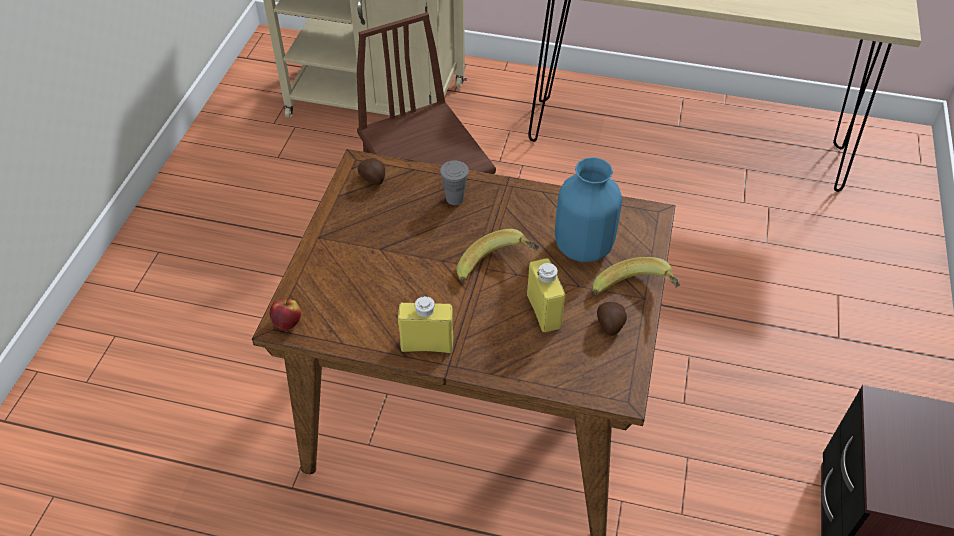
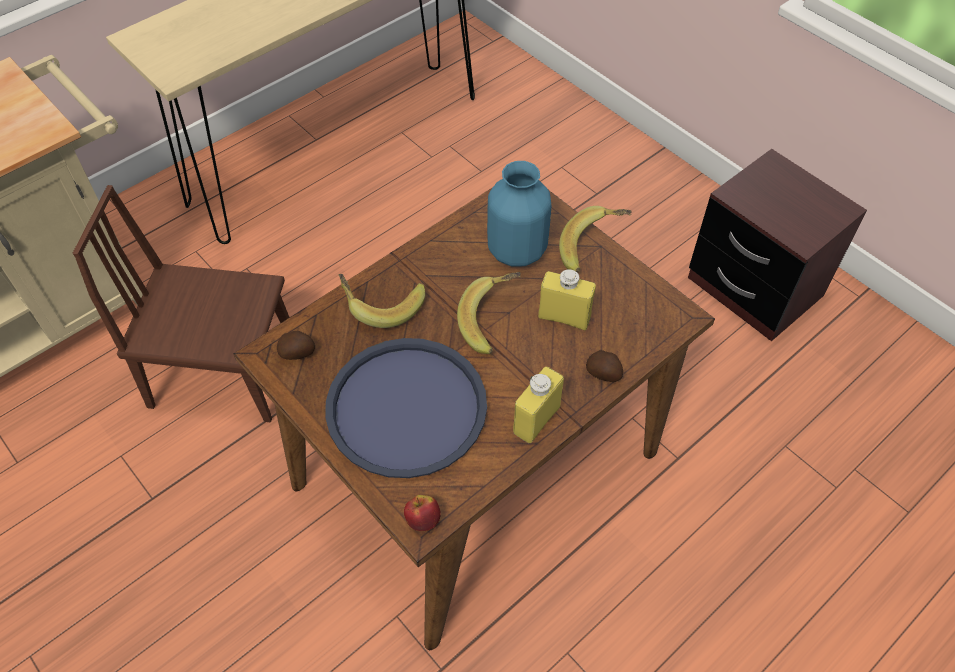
camera: 55 degrees left, 5 degrees up
grey cup [440,161,469,205] -> banana [339,274,426,328]
potato [597,302,627,336] -> potato moved to [586,350,623,382]
none -> blue tray [325,338,487,478]

